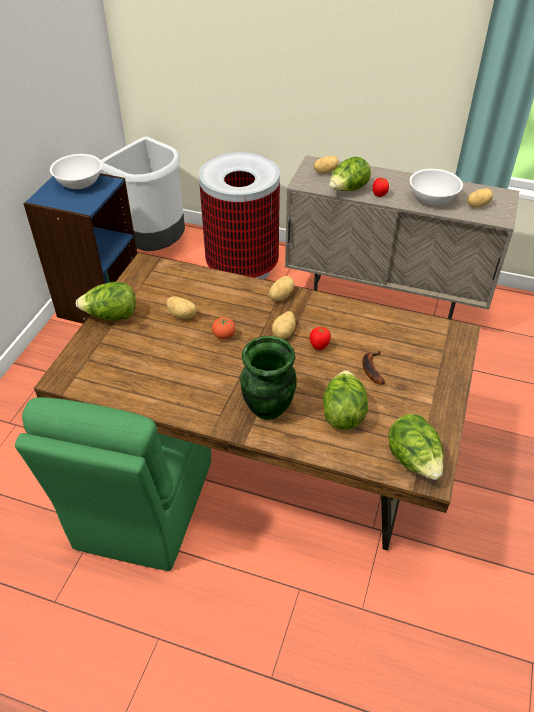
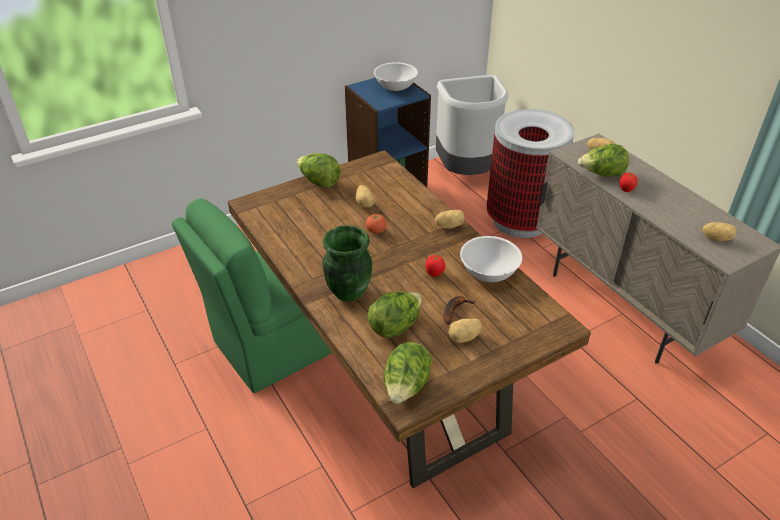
camera: 40 degrees right, 5 degrees down
potato [272,311,296,339] -> potato moved to [448,319,482,343]
white bowl [410,169,463,205] -> white bowl moved to [460,236,522,282]

